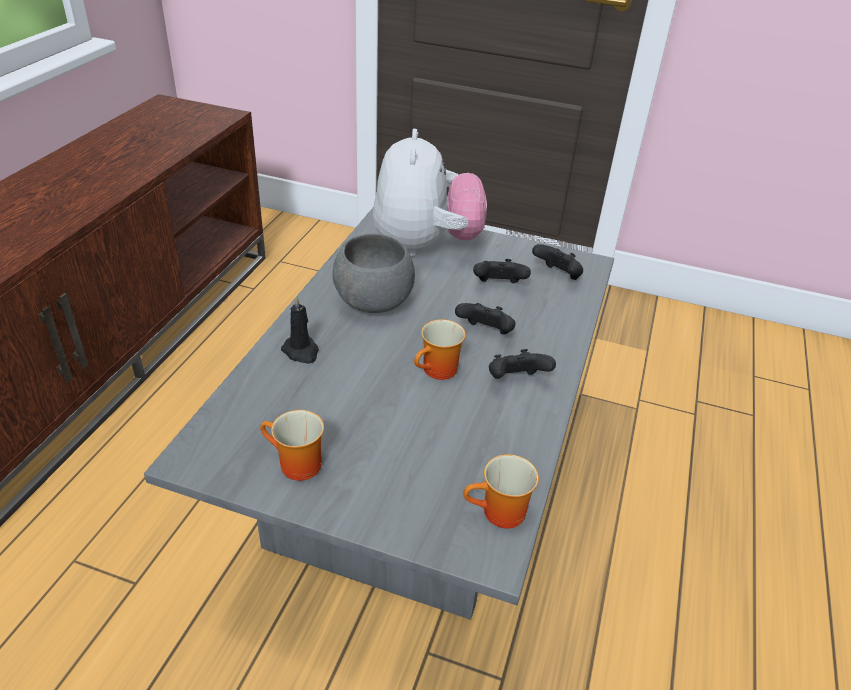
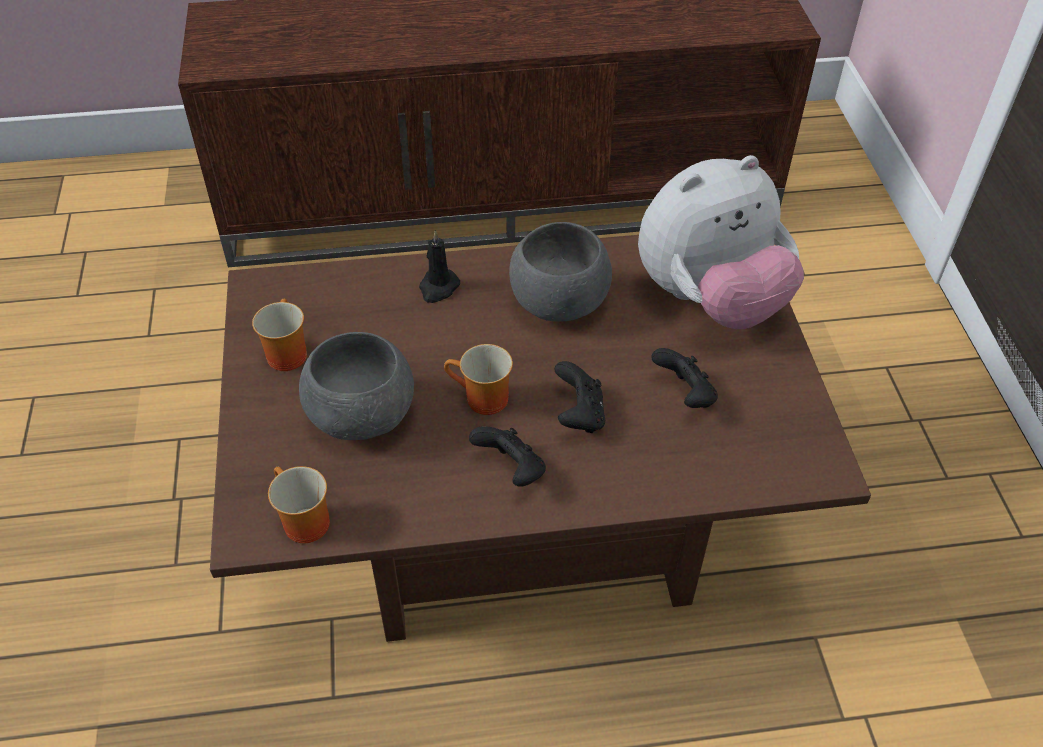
camera: 65 degrees right, 10 degrees up
grey coffee table [144,208,614,620] -> brown coffee table [210,235,871,642]
black game controller [532,244,583,280] -> none
none -> grey bowl [299,332,414,440]

